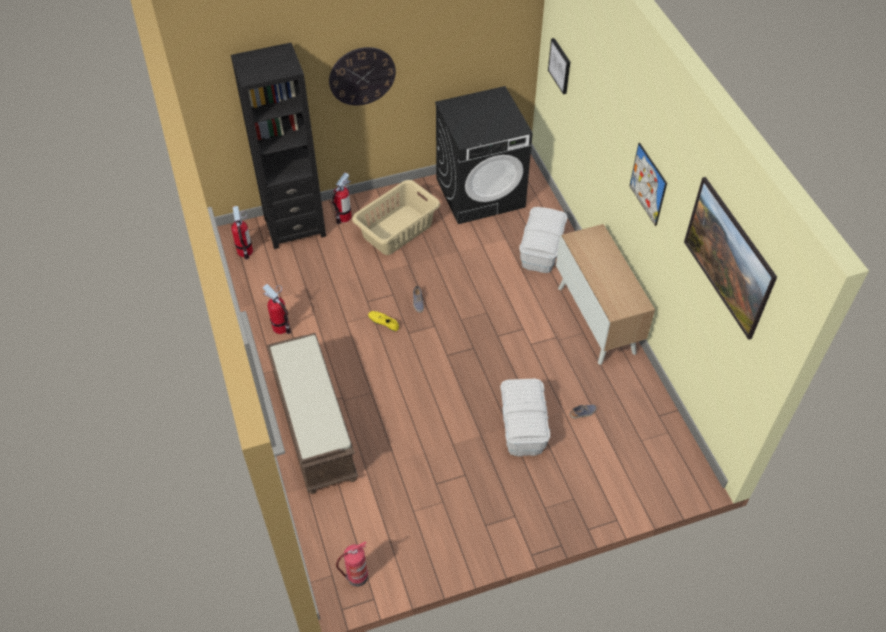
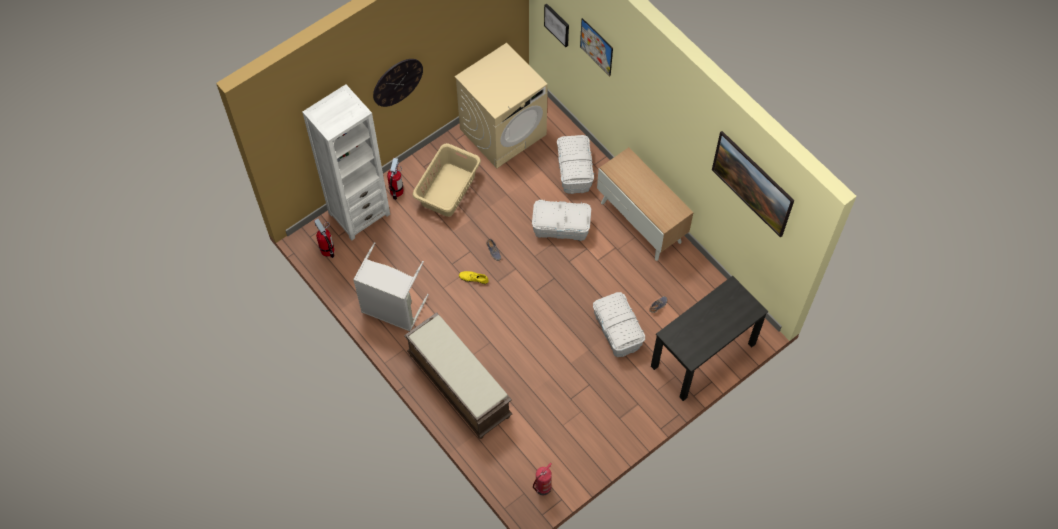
camera: 20 degrees left, 10 degrees up
black bookcase [231,43,326,249] -> white bookcase [302,84,390,240]
fire extinguisher [263,284,291,334] -> grey laundry basket [353,242,429,332]
black washing machine [435,86,533,224] -> beige washing machine [455,43,548,168]
picture [630,143,667,226] -> picture moved to [580,18,613,76]
none -> white storage box [532,200,591,241]
none -> black desk [651,276,768,401]

